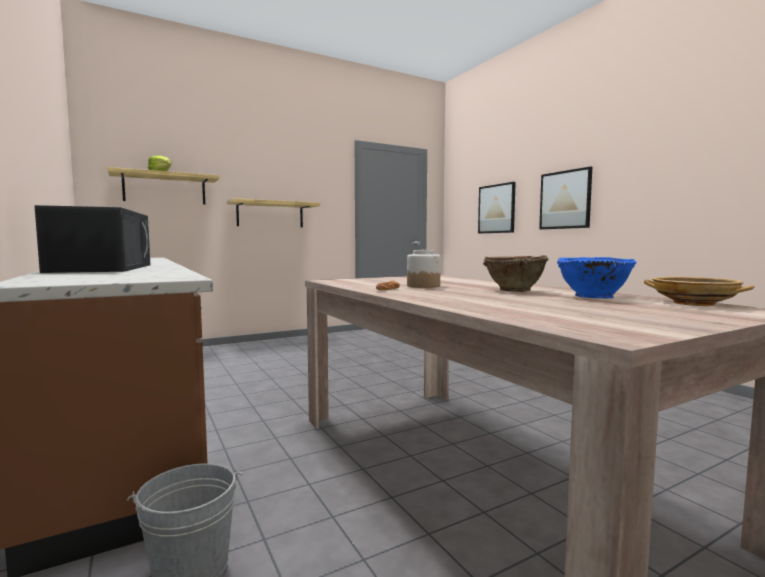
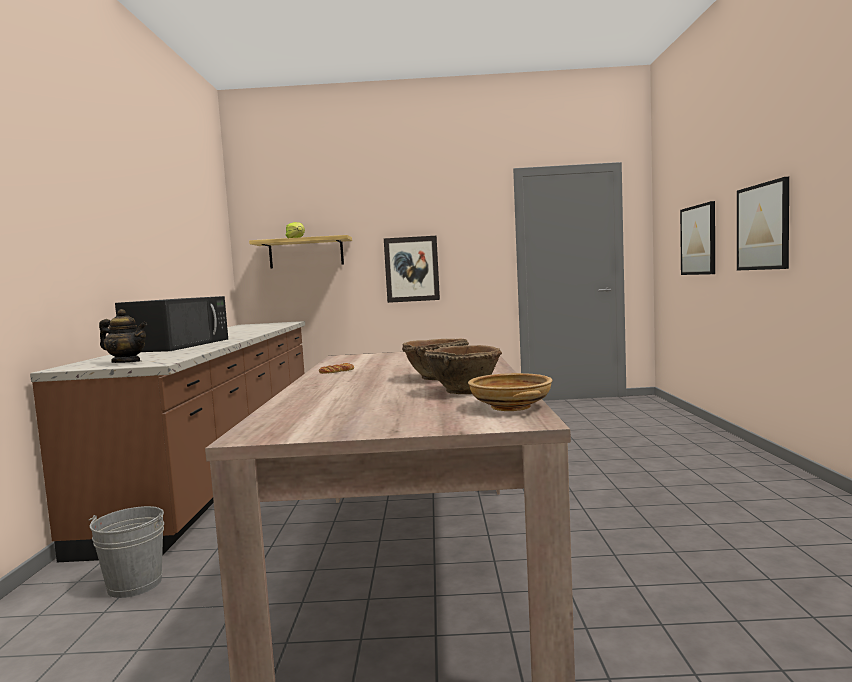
camera: 30 degrees right, 0 degrees up
shelf [226,198,320,227] -> picture [384,236,440,303]
jar [407,250,441,288] -> none
blue bowl [557,257,636,298] -> brown bowl [424,345,502,394]
none -> teapot [99,309,147,363]

